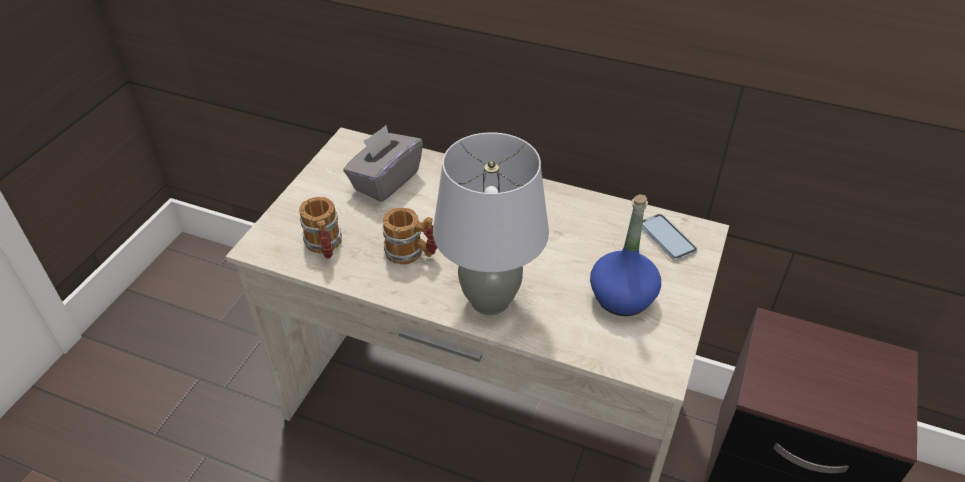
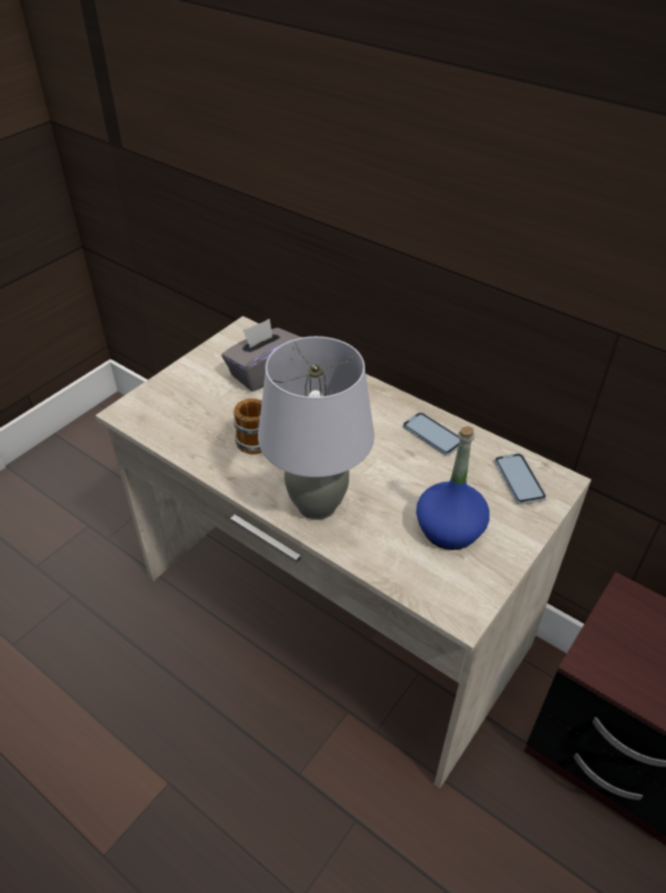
camera: 15 degrees right, 0 degrees up
mug [299,197,342,259] -> none
none -> phone [403,412,460,456]

